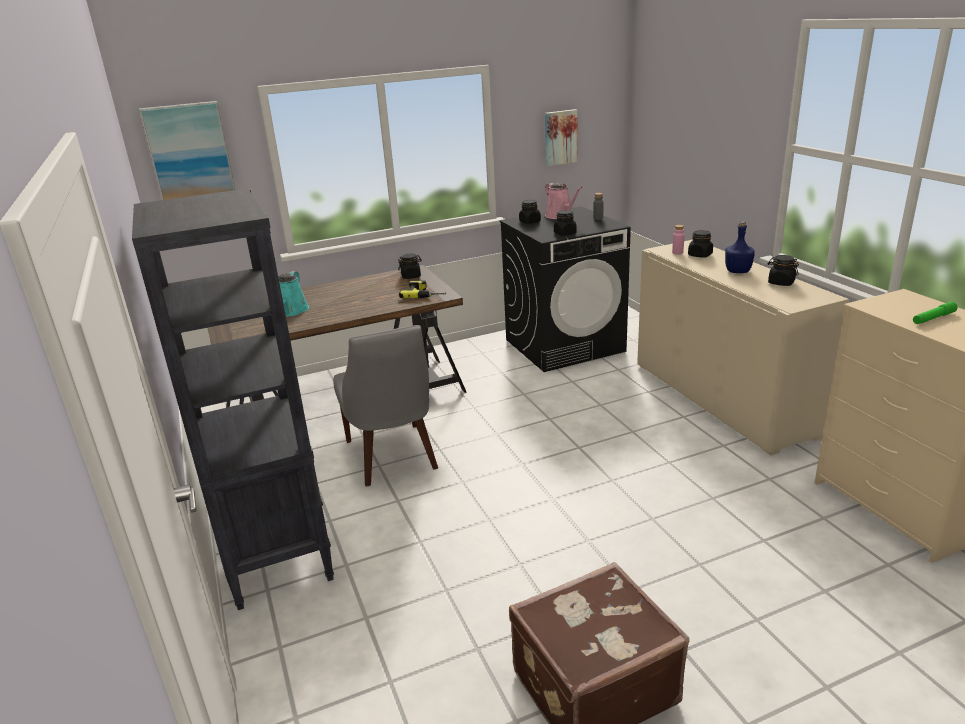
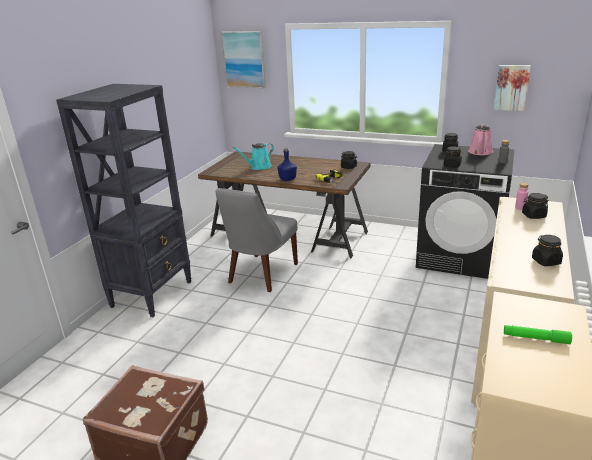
camera: 45 degrees right, 0 degrees up
blue bottle [725,221,755,273] -> blue bottle moved to [277,148,297,181]

